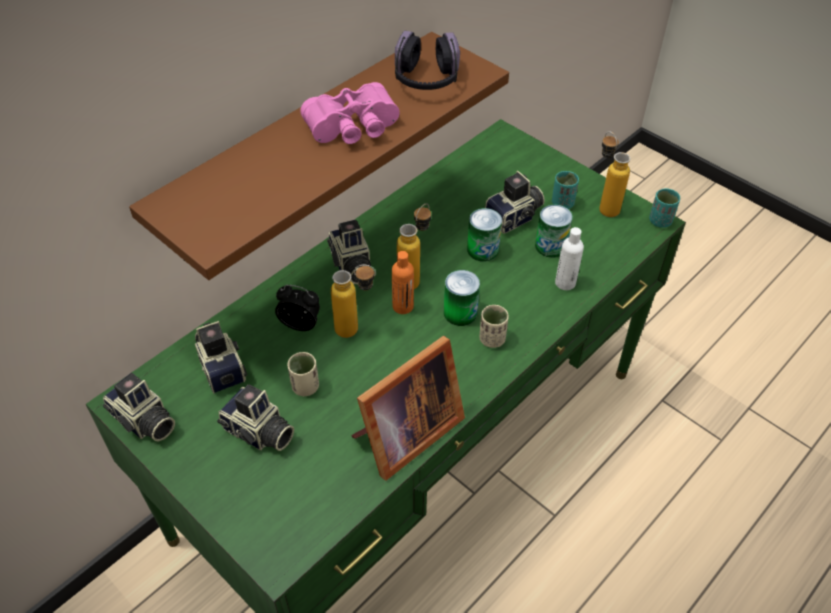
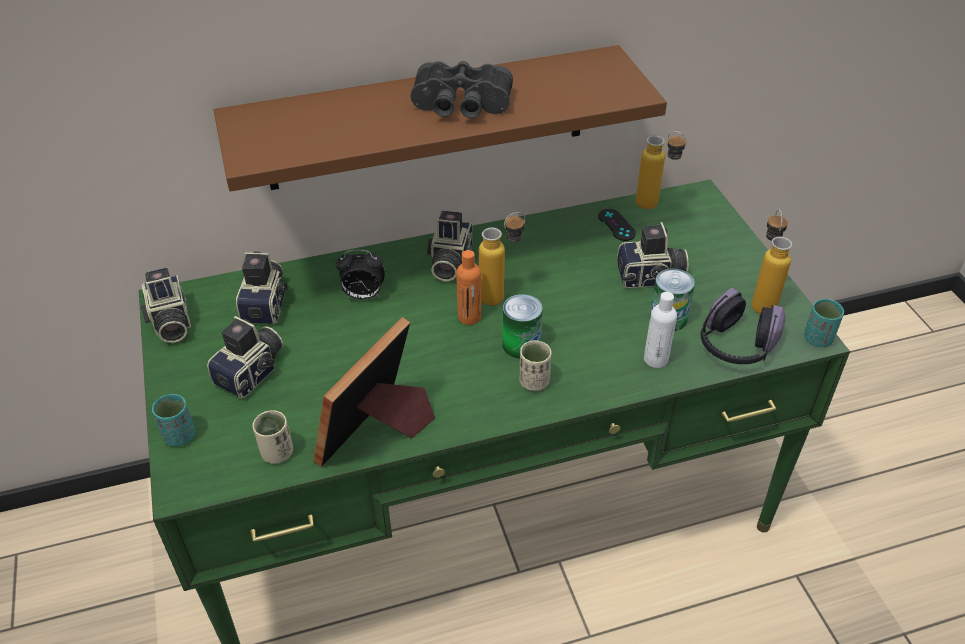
camera: 30 degrees right, 5 degrees down
camera [217,384,294,451] -> camera turned 120 degrees counterclockwise [207,316,283,399]
alarm clock [275,285,320,331] -> alarm clock turned 135 degrees clockwise [336,250,385,300]
beige cup [287,352,319,396] -> beige cup moved to [252,410,293,464]
pink binoculars [300,82,400,144] -> black binoculars [410,61,513,118]
bottle [331,265,376,338] -> bottle moved to [636,131,687,209]
picture frame [351,336,465,481] -> picture frame turned 135 degrees clockwise [313,317,435,467]
headphones [395,31,460,90] -> headphones moved to [701,287,785,364]
can [467,208,502,262] -> none
turquoise cup [552,171,579,209] -> turquoise cup moved to [152,394,195,447]
none -> black game controller [598,209,636,241]

